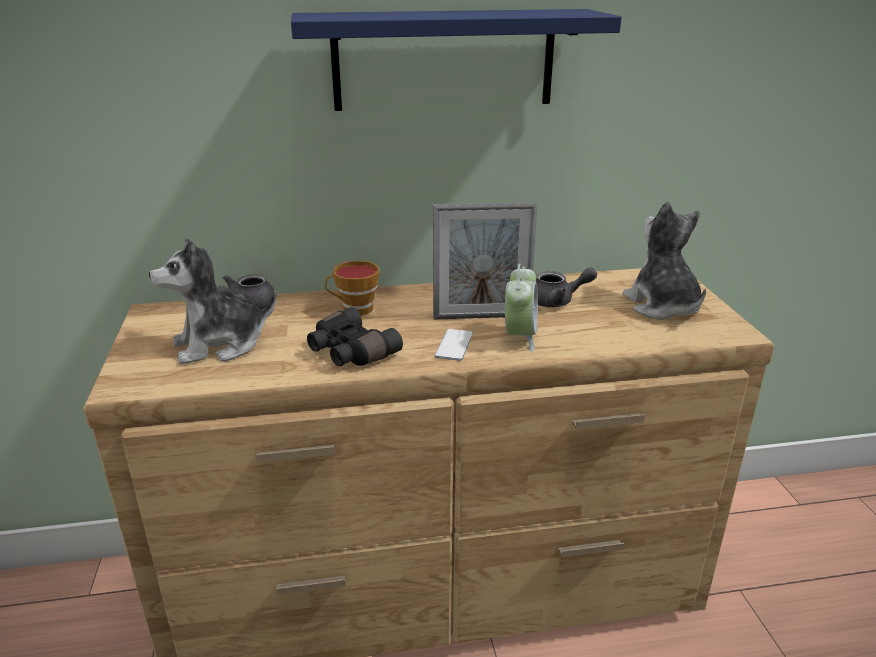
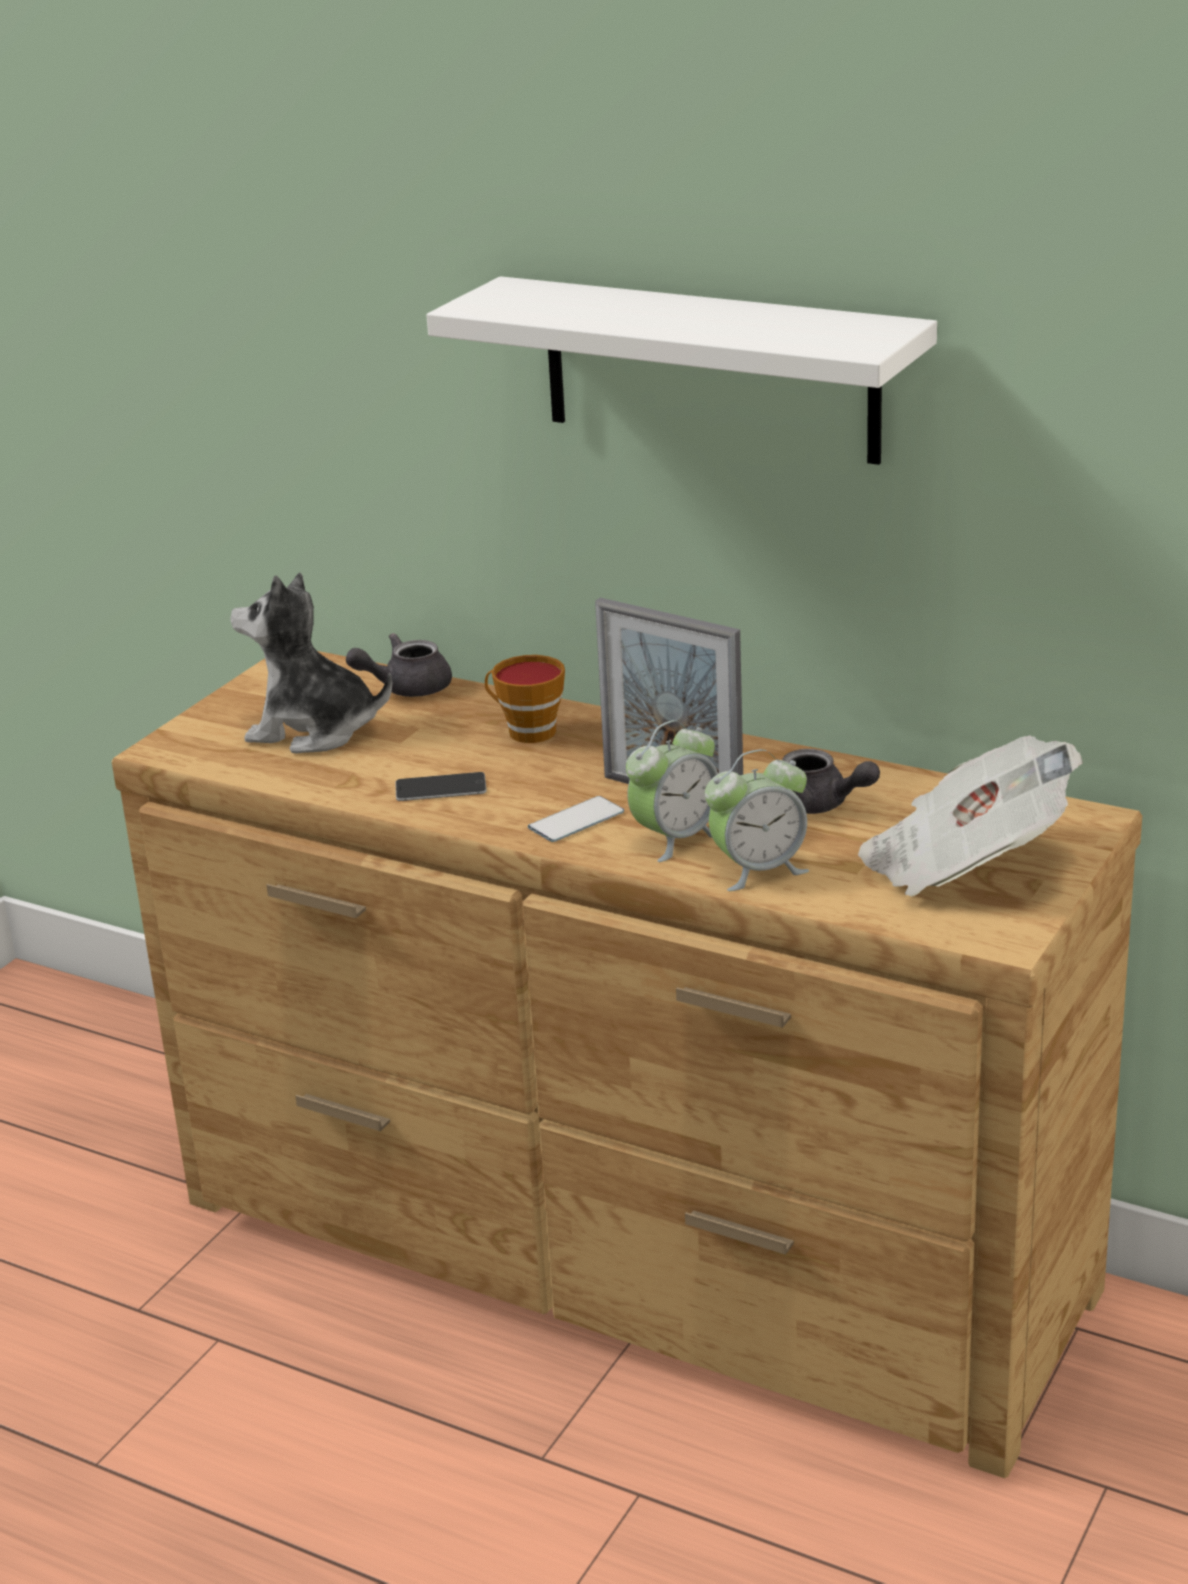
camera: 40 degrees right, 0 degrees up
blue shelf [291,9,622,111] -> white shelf [426,276,937,465]
black binoculars [307,307,403,366] -> phone [395,772,487,801]
plush toy [623,201,706,320] -> newspaper [858,735,1083,897]
none -> alarm clock [705,749,809,891]

